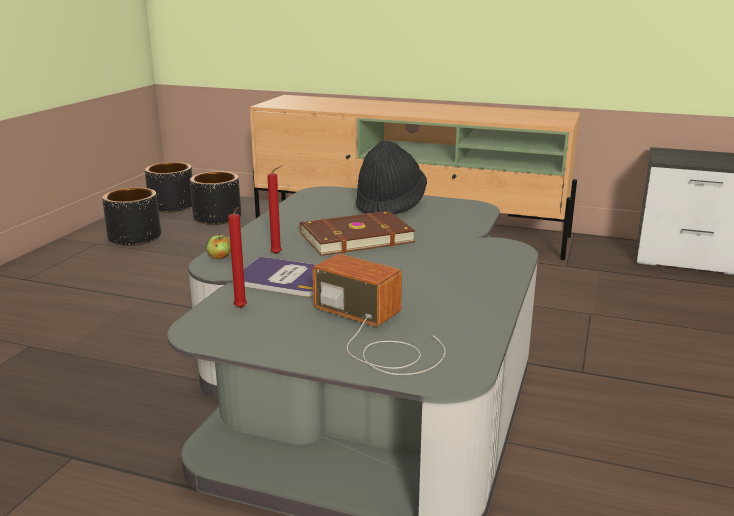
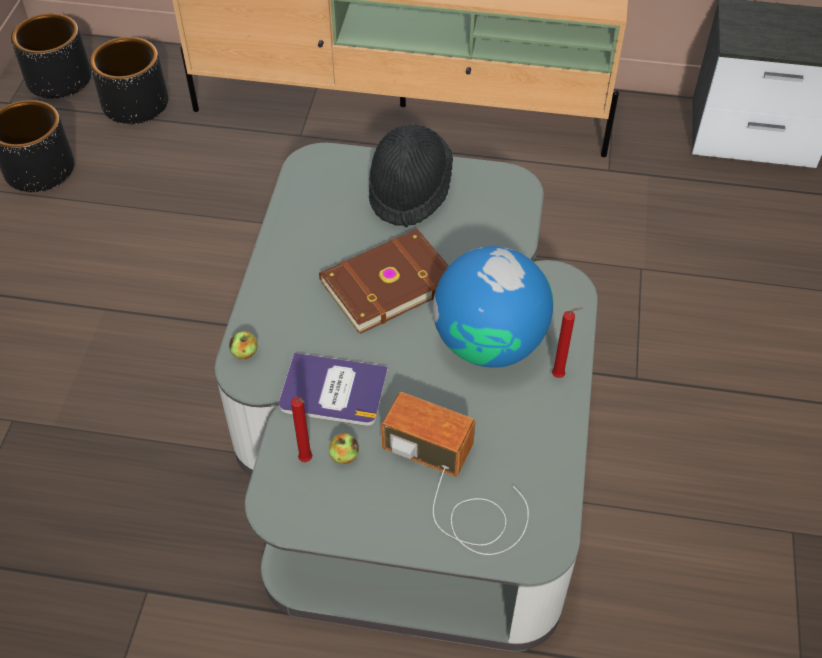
camera: 10 degrees left, 30 degrees up
red candle [267,166,282,254] -> red candle moved to [552,308,583,378]
none -> apple [329,433,359,464]
none -> globe [433,246,553,368]

